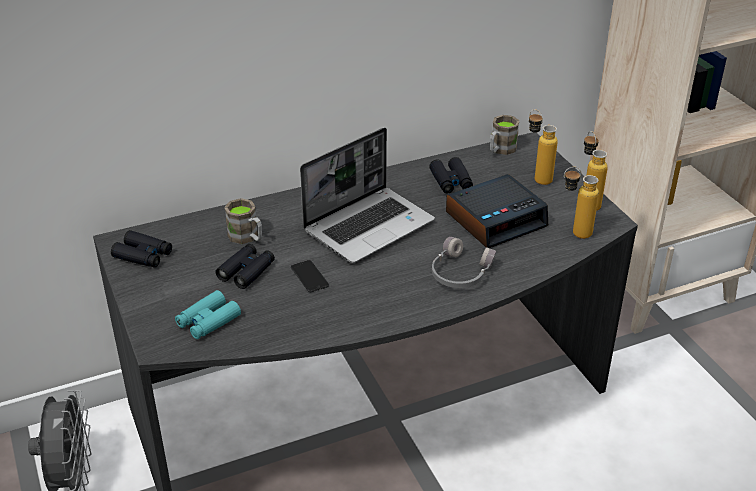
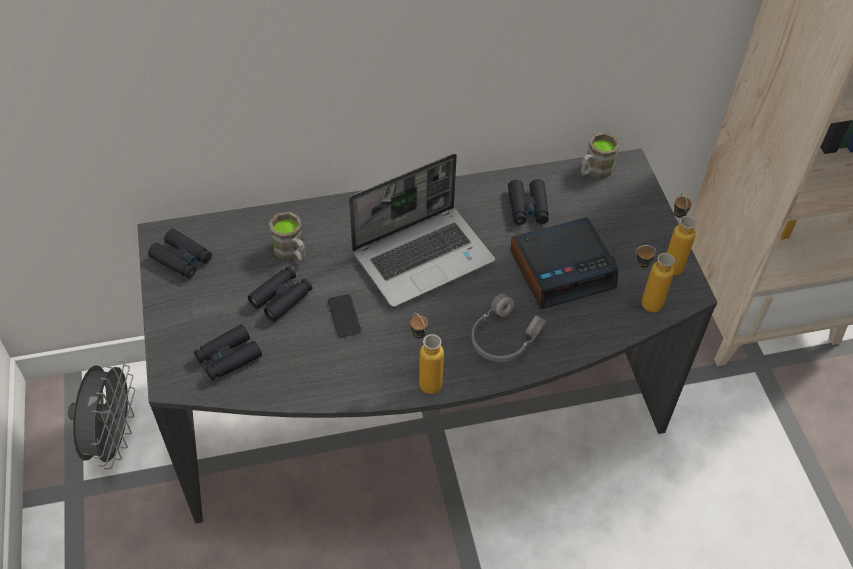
camera: 10 degrees right, 15 degrees up
turquoise binoculars [175,290,241,339] -> black binoculars [194,324,262,381]
bottle [529,109,558,185] -> bottle moved to [410,313,444,394]

